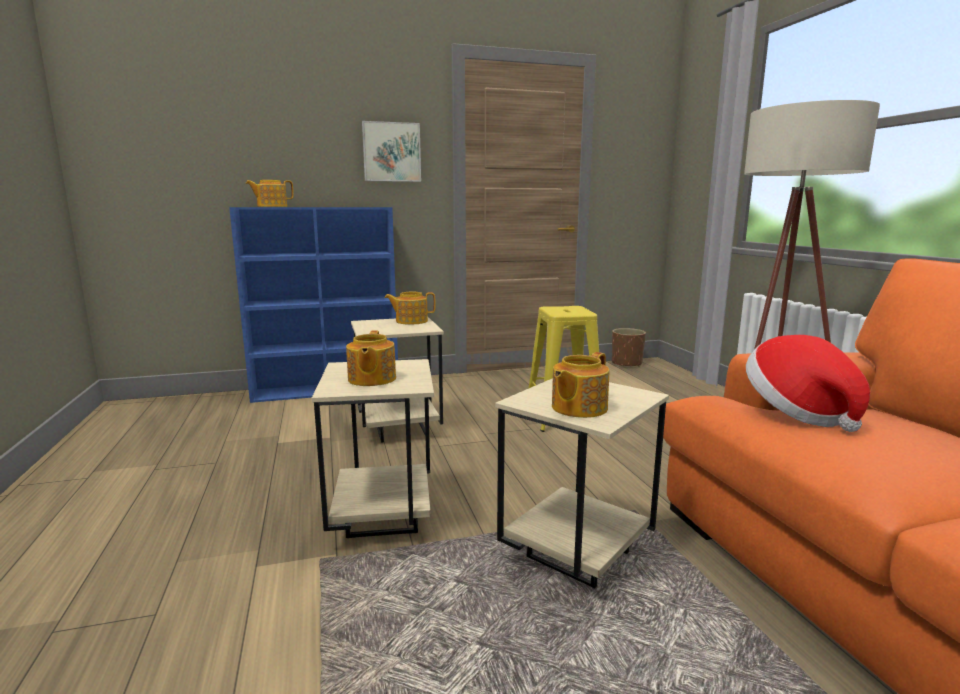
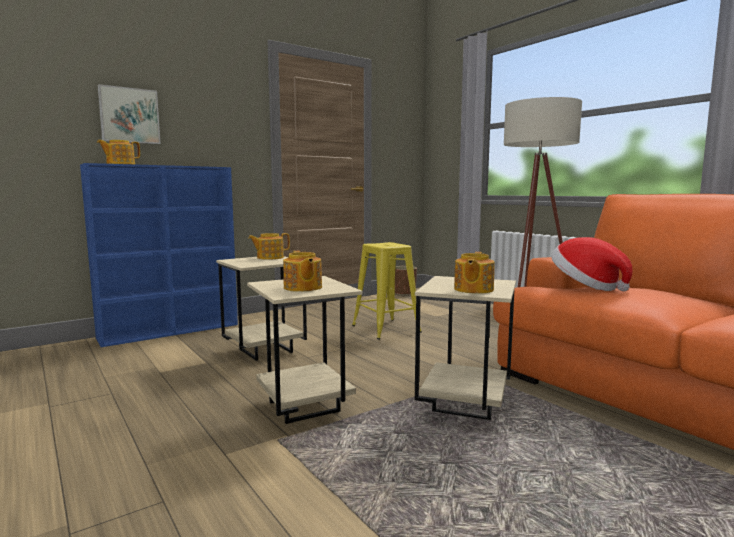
camera: 20 degrees left, 5 degrees down
picture [362,121,421,182] -> picture moved to [98,84,160,144]

